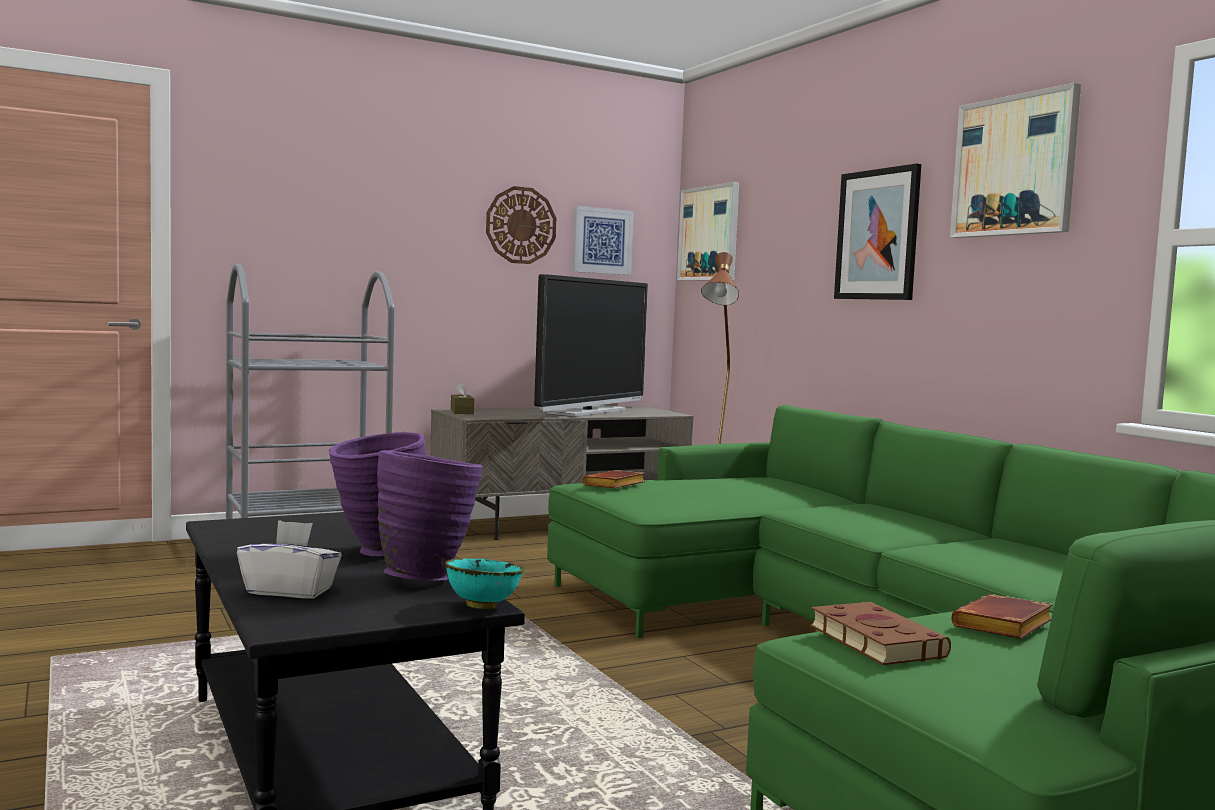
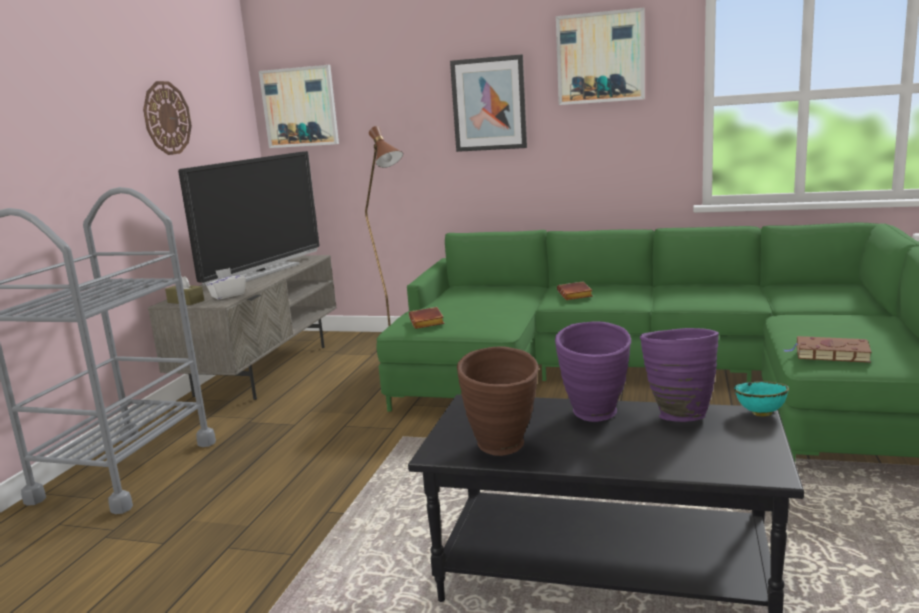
camera: 45 degrees left, 10 degrees up
white tissue box [237,520,342,598] -> white tissue box moved to [206,268,246,300]
television [534,274,648,417] -> television turned 45 degrees clockwise [178,151,319,286]
picture [572,206,634,275] -> none
brown book [951,594,1053,639] -> brown book moved to [557,281,593,300]
none -> brown vase [457,346,539,456]

